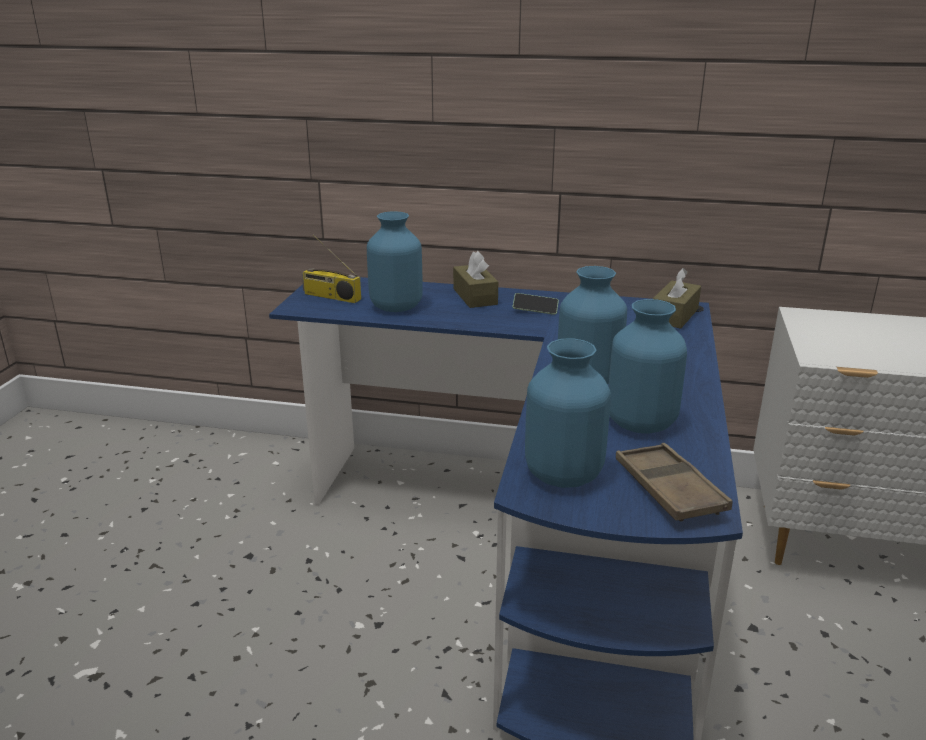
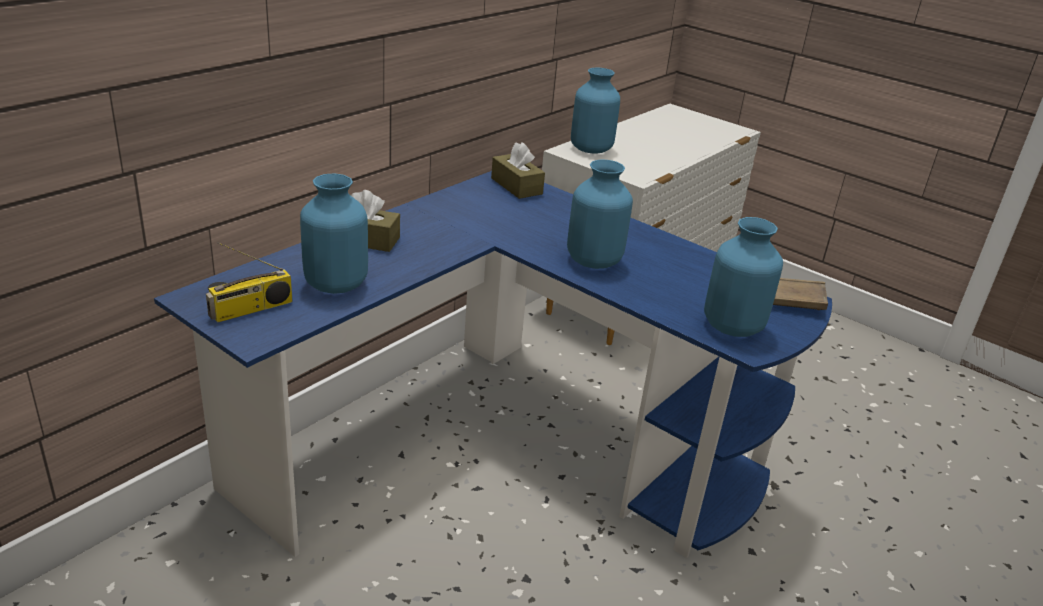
camera: 65 degrees left, 5 degrees up
phone [513,293,559,315] -> none
blue vase [608,299,687,434] -> blue vase moved to [571,67,620,154]

